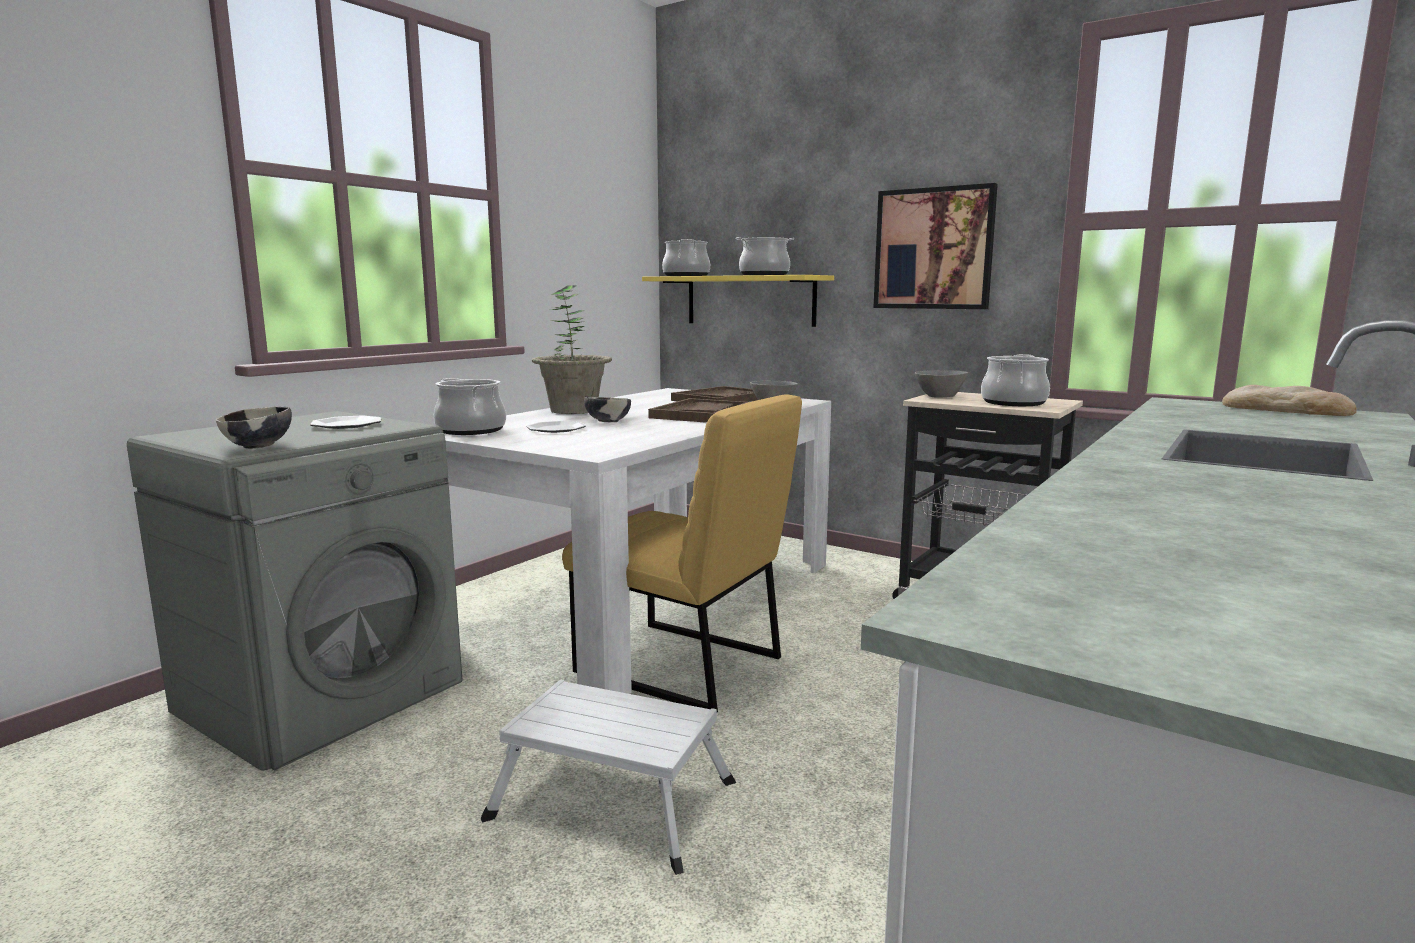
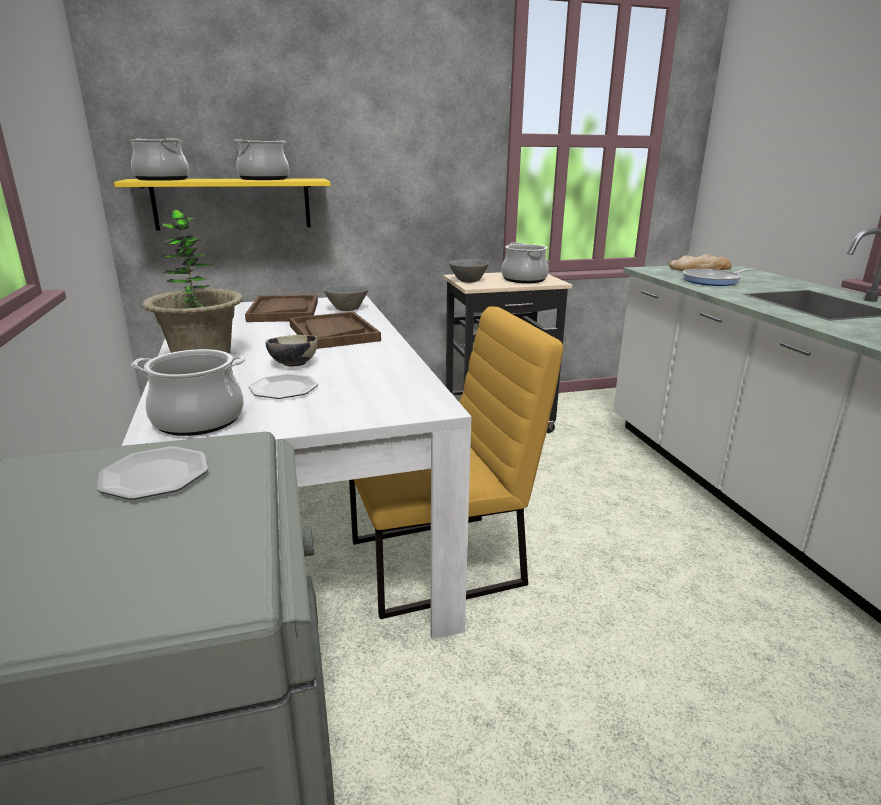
camera: 50 degrees left, 10 degrees up
bowl [216,407,292,449] -> none
white step ladder [481,679,736,875] -> none
picture [873,183,998,309] -> none
none -> frying pan [683,268,757,286]

